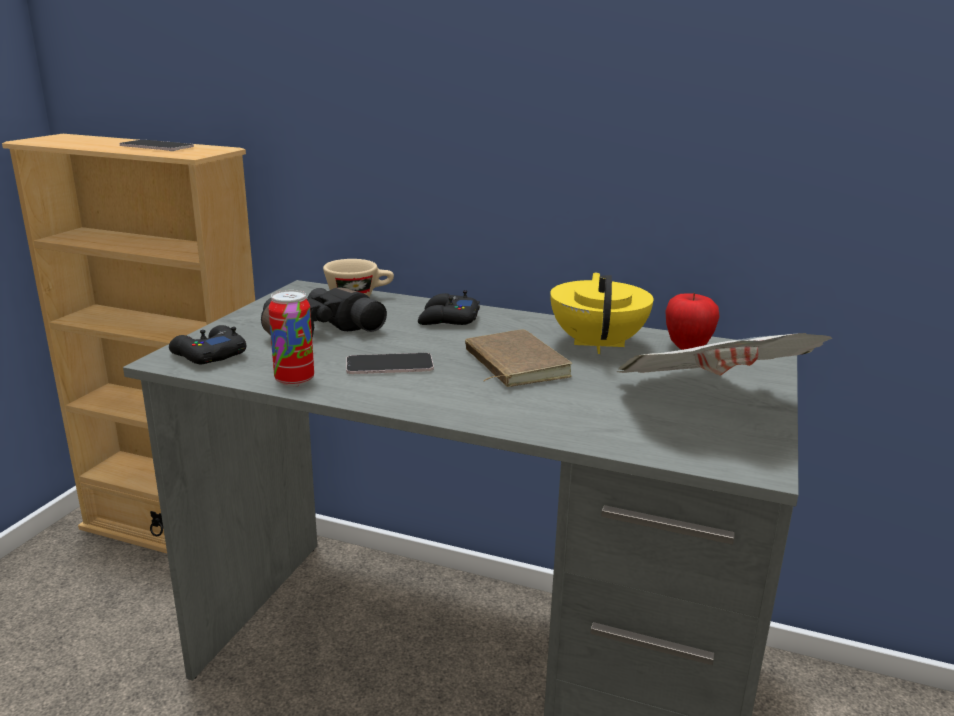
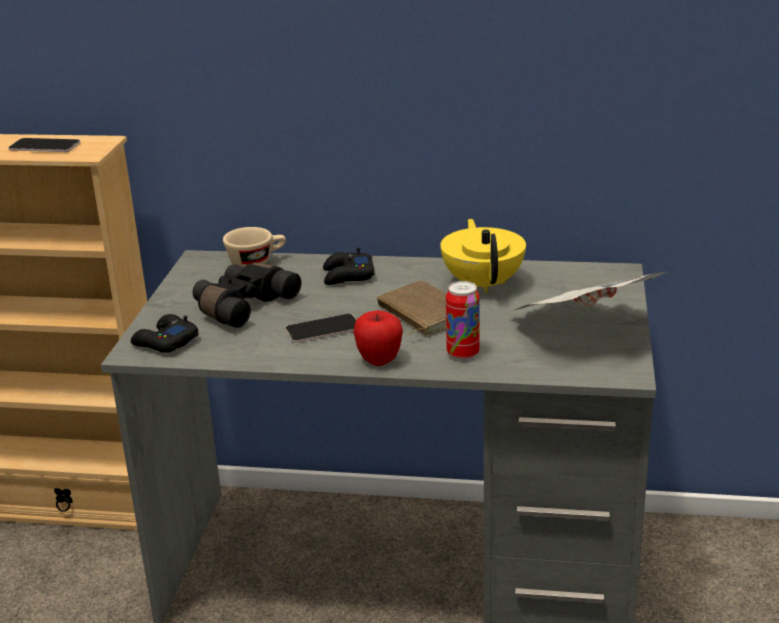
camera: 10 degrees left, 5 degrees up
can [269,290,314,387] -> can moved to [446,281,480,360]
apple [665,293,719,350] -> apple moved to [353,310,403,366]

